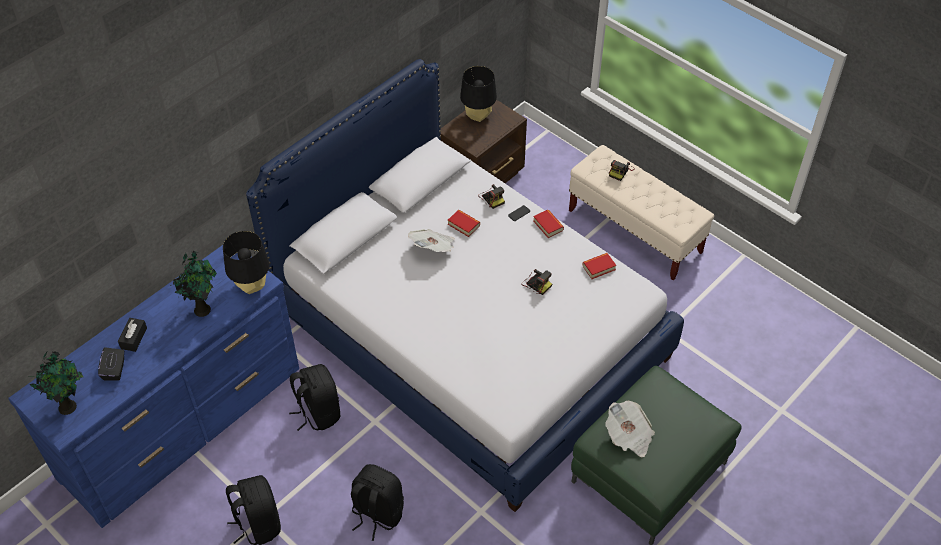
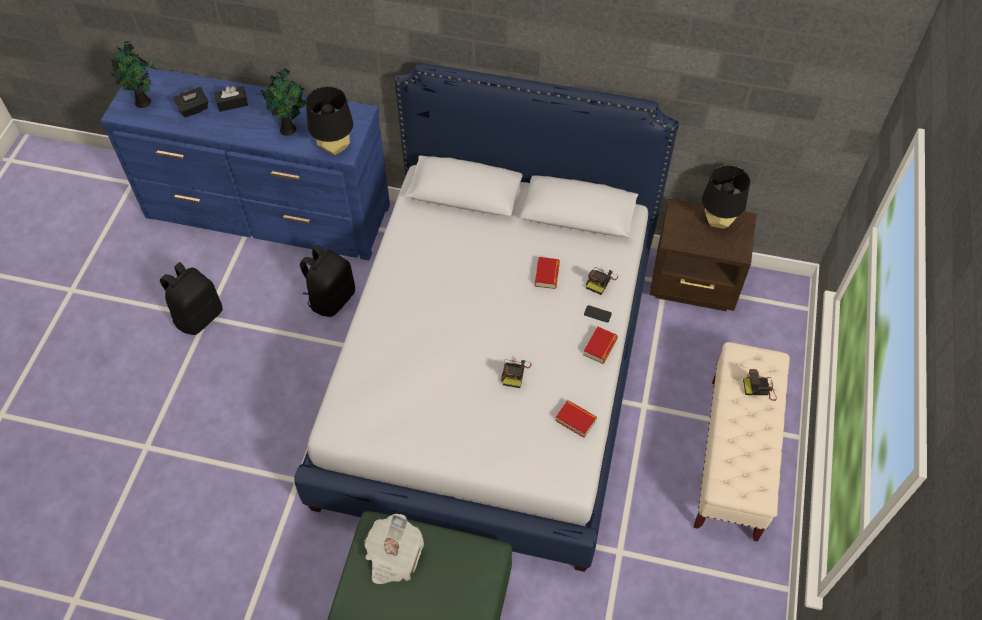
camera: 60 degrees right, 5 degrees up
black backpack [351,464,404,541] -> none
newspaper [408,229,455,252] -> none

